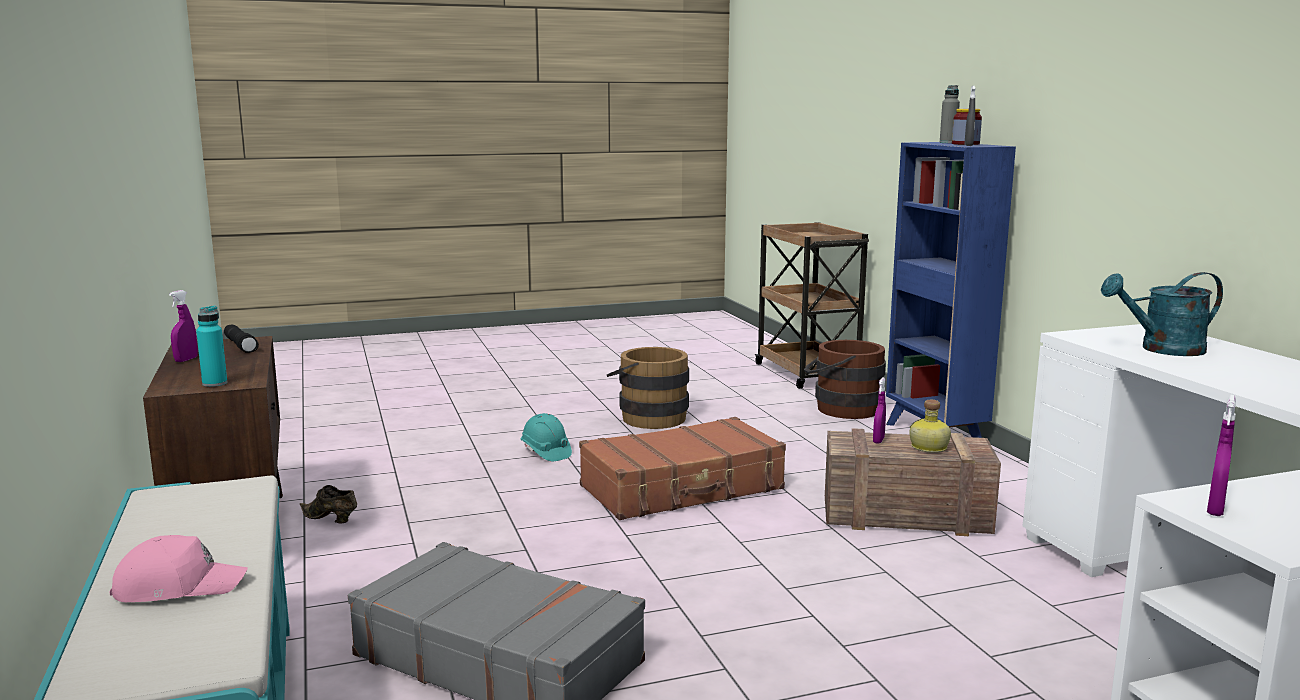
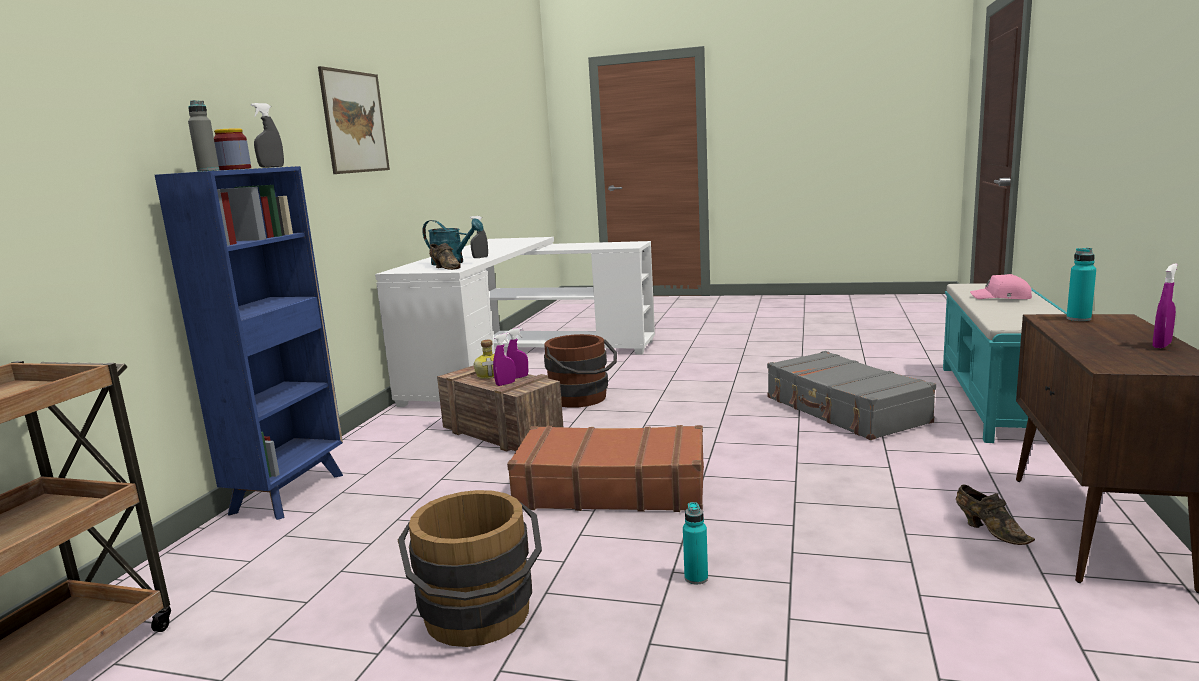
camera: 145 degrees left, 0 degrees up
black flashlight [224,325,259,353] -> none
turquoise hard hat [521,413,572,461] -> turquoise bottle [683,502,708,585]
brown bucket [804,340,886,419] -> brown bucket moved to [544,334,617,408]
purple spray bottle [1207,395,1236,516] -> purple spray bottle moved to [506,328,528,379]
none -> picture [318,66,390,174]
none -> brown shoe [429,243,461,270]
none -> grey spray bottle [470,216,488,258]

